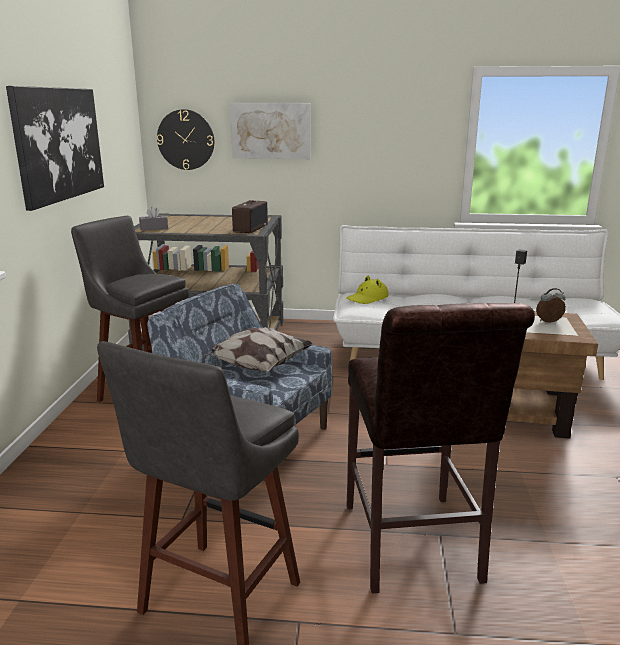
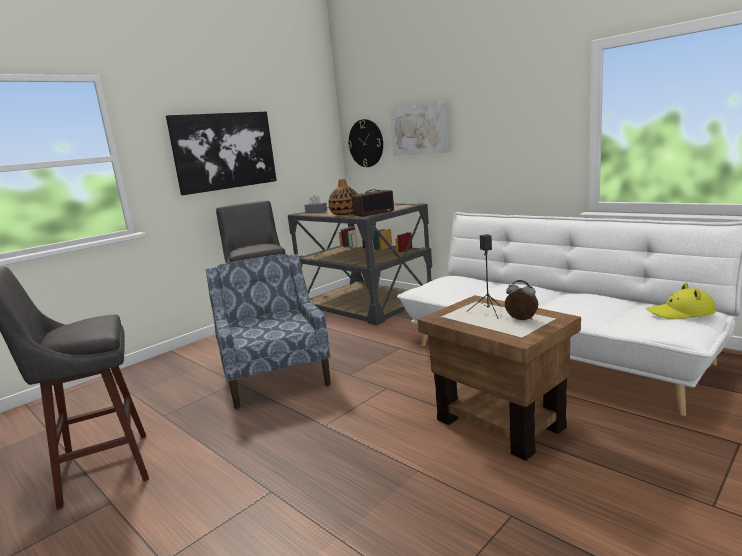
camera: 40 degrees right, 5 degrees down
pillow [204,327,313,372] -> none
yellow hat [346,275,389,304] -> yellow hat moved to [647,283,716,319]
brown stool [347,303,535,593] -> none
none -> vase [328,179,357,215]

